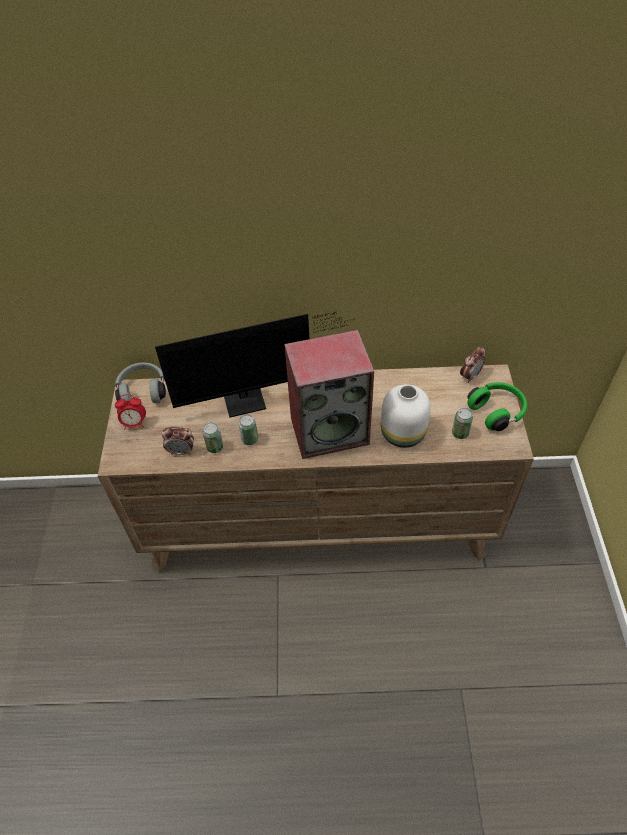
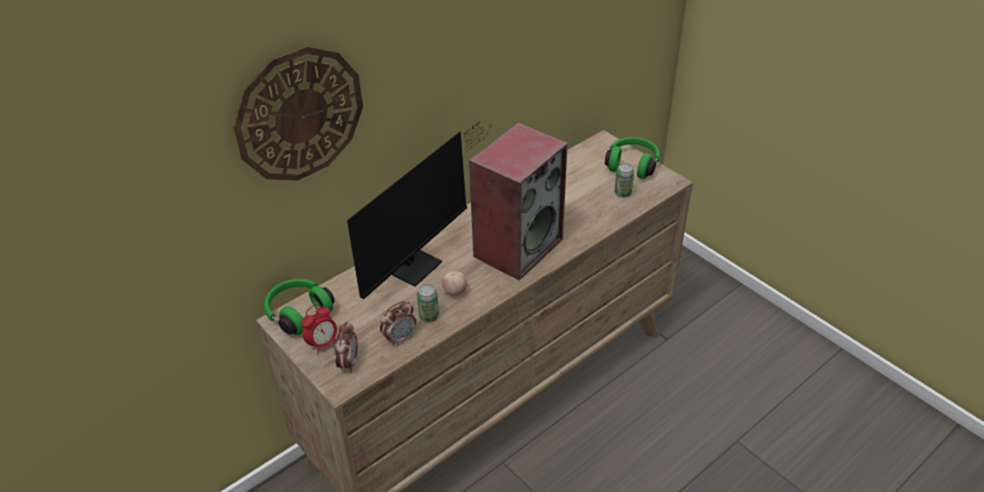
camera: 40 degrees left, 10 degrees down
grey headphones [115,362,166,403] -> green headphones [264,279,335,335]
can [238,415,258,445] -> apple [442,271,467,296]
white vase [381,384,431,448] -> none
alarm clock [460,346,486,383] -> alarm clock moved to [334,321,358,372]
none -> wall clock [233,46,363,181]

